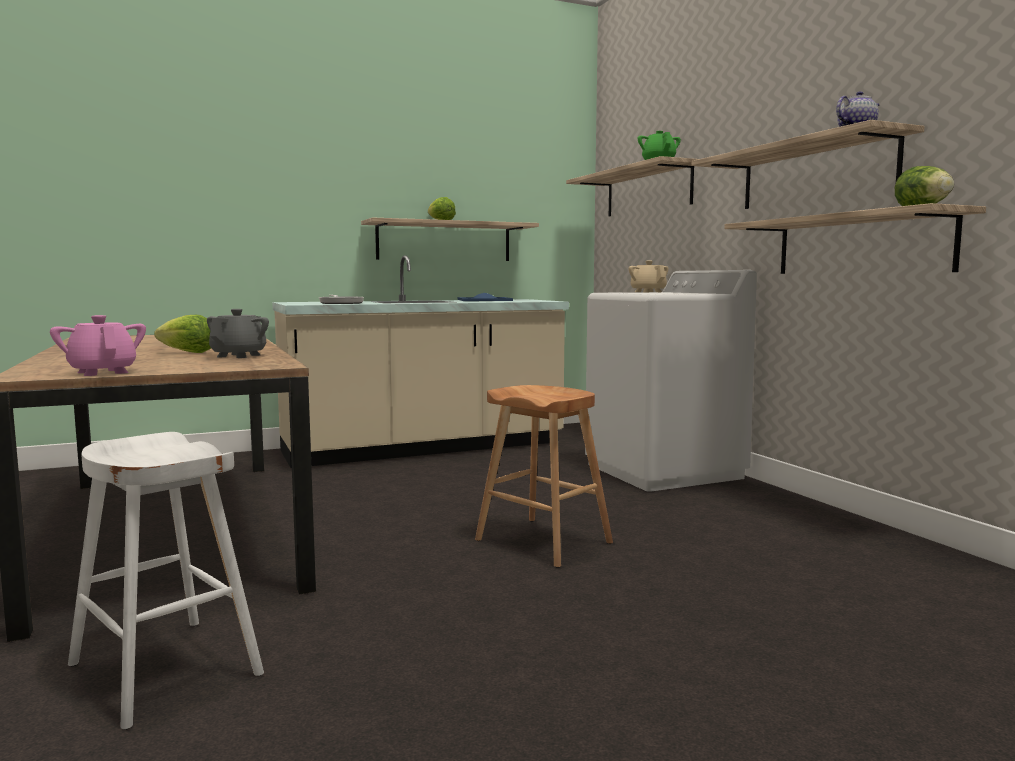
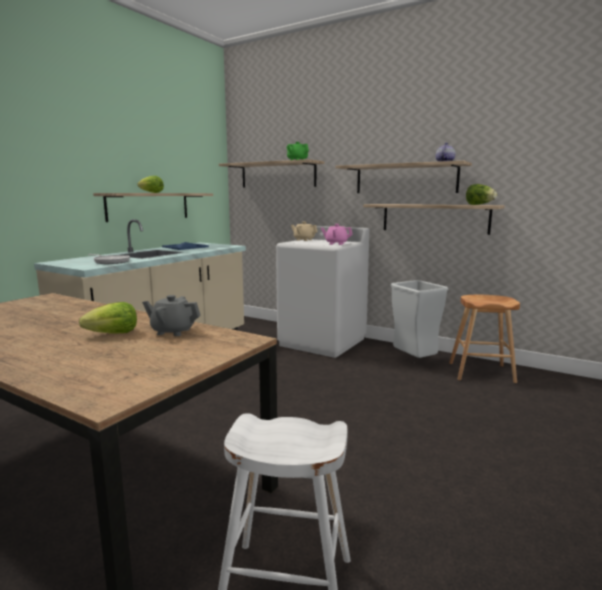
camera: 35 degrees left, 5 degrees up
pink teapot [50,315,146,376] -> pink teapot moved to [321,224,353,245]
grey teapot [207,309,269,358] -> grey teapot turned 60 degrees counterclockwise [142,295,201,336]
brown stool [475,385,613,568] -> brown stool moved to [449,295,520,383]
none -> grey trash can [391,280,448,358]

